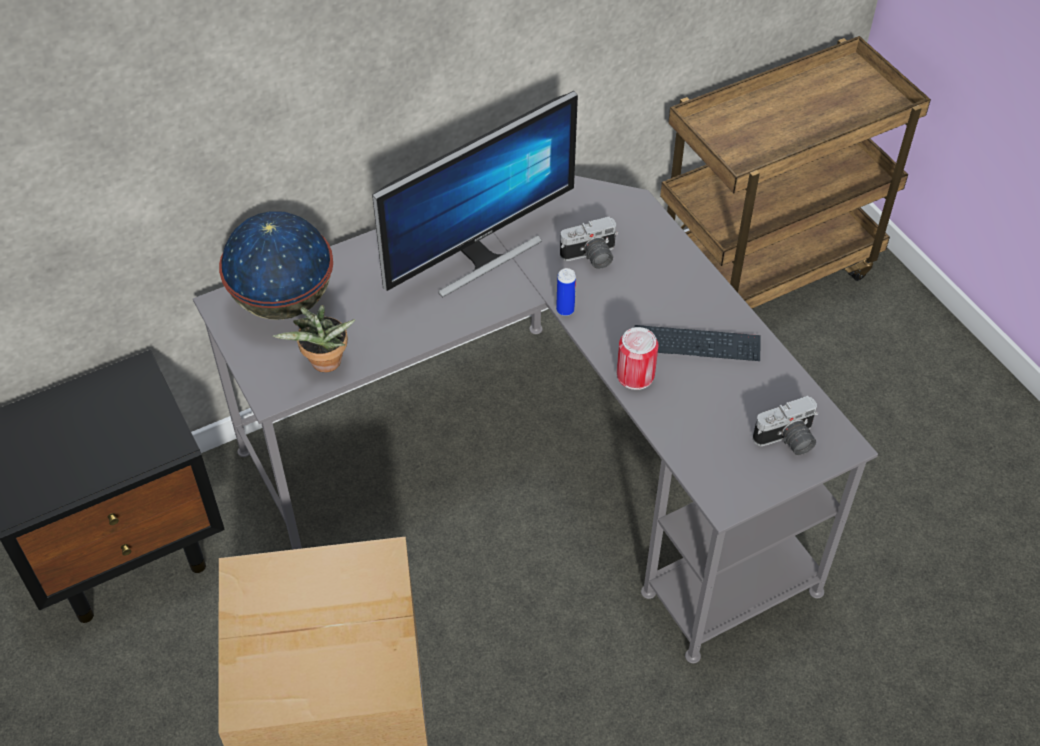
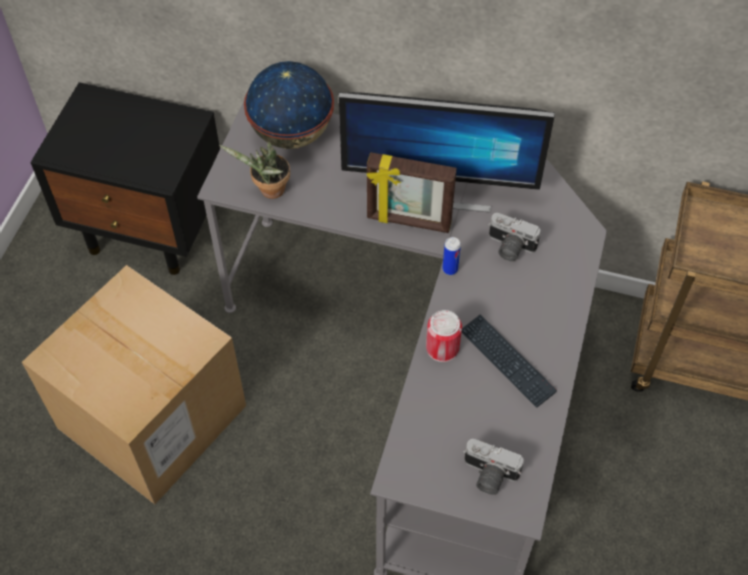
camera: 45 degrees right, 5 degrees up
none -> picture frame [367,152,457,233]

